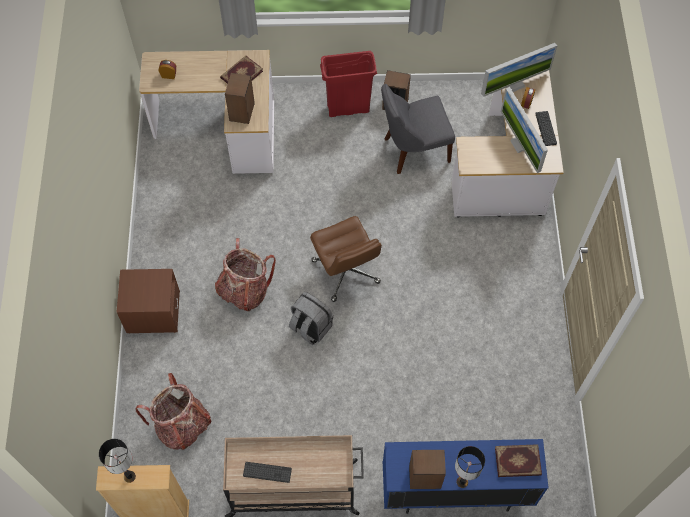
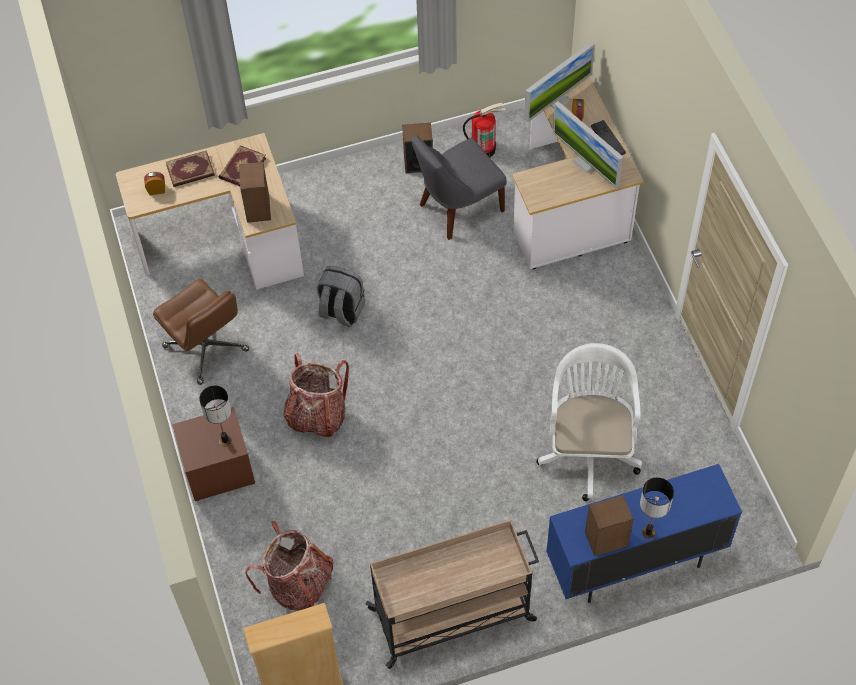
camera: 15 degrees left, 5 degrees down
table lamp [99,439,136,483] -> table lamp moved to [199,385,232,447]
keyboard [243,462,292,483] -> none
grey backpack [289,292,333,345] -> grey backpack moved to [317,266,365,327]
brown office chair [310,216,382,302] -> brown office chair moved to [153,279,249,385]
red trash can [320,51,377,117] -> none
book [495,444,542,477] -> book moved to [166,150,215,187]
none -> fire extinguisher [463,102,505,158]
none -> white office chair [536,343,642,501]

